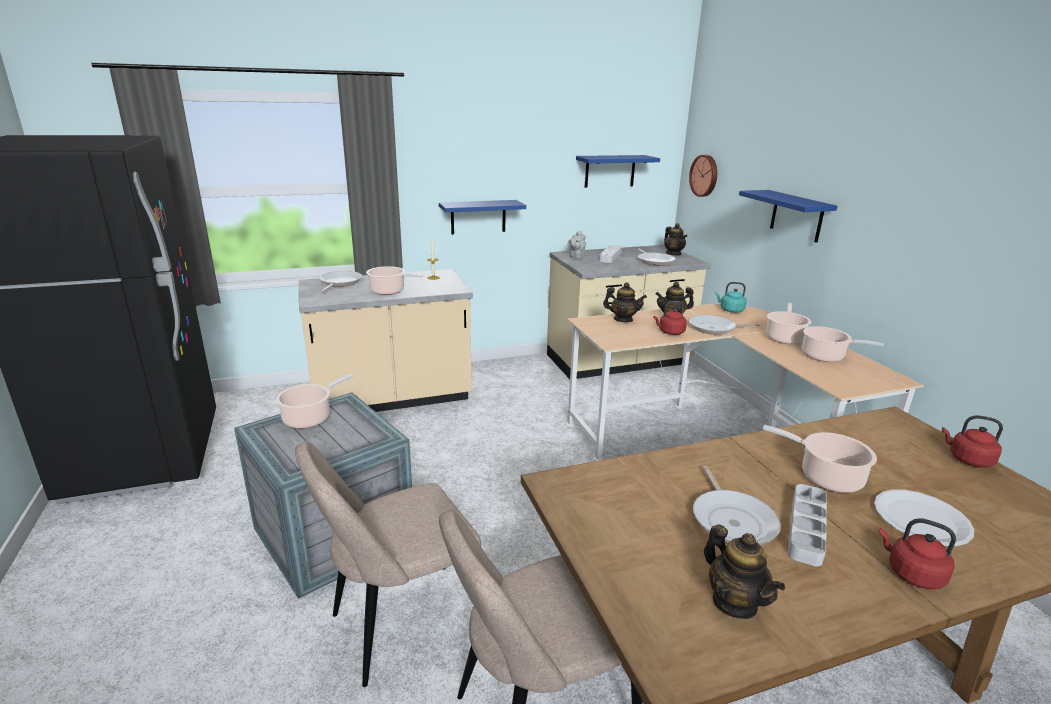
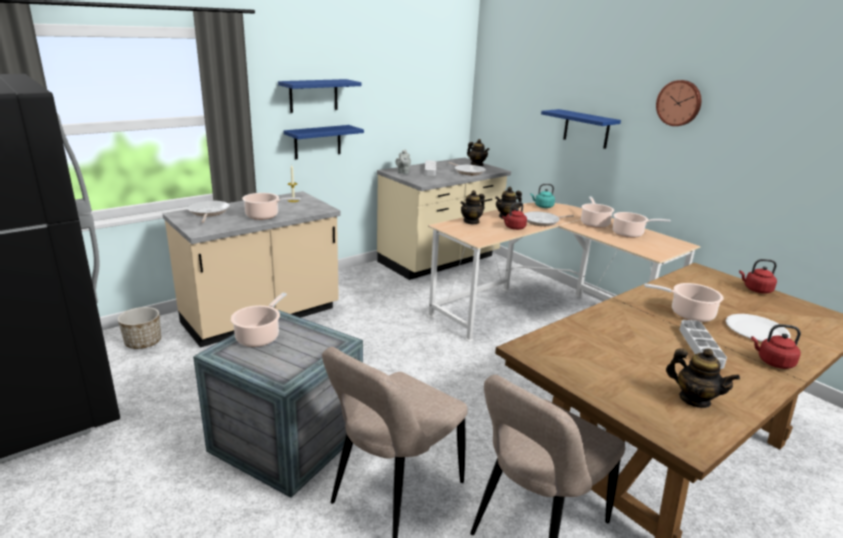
camera: 20 degrees left, 0 degrees up
blue shelf [576,155,660,188] -> blue shelf moved to [278,79,362,113]
teapot [603,282,647,322] -> teapot turned 135 degrees clockwise [461,190,485,225]
wall clock [689,155,717,197] -> wall clock moved to [656,80,701,126]
frying pan [693,466,781,545] -> none
none -> planter [118,307,161,349]

